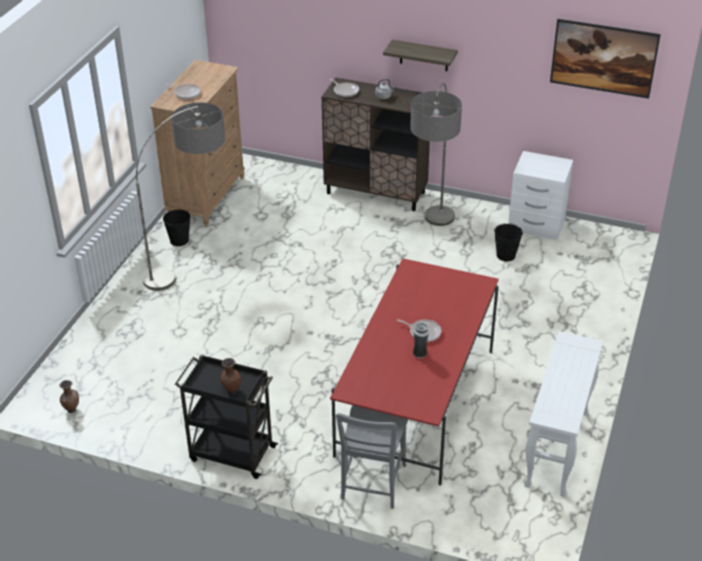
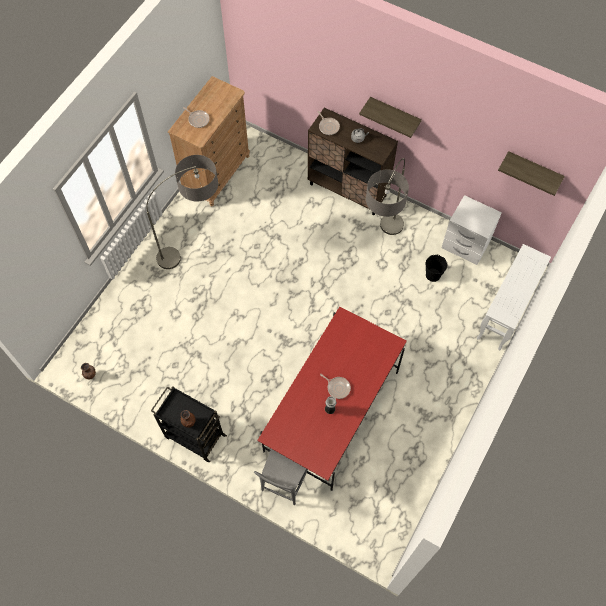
camera: 10 degrees right, 25 degrees up
black bucket [163,209,191,246] -> none
white console table [524,331,603,497] -> white console table moved to [477,244,551,351]
picture [550,19,661,99] -> shelf [498,151,565,196]

